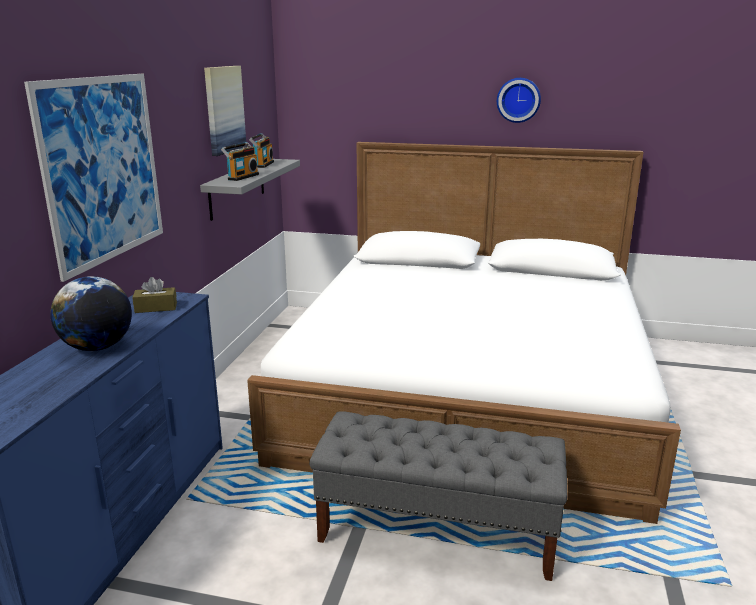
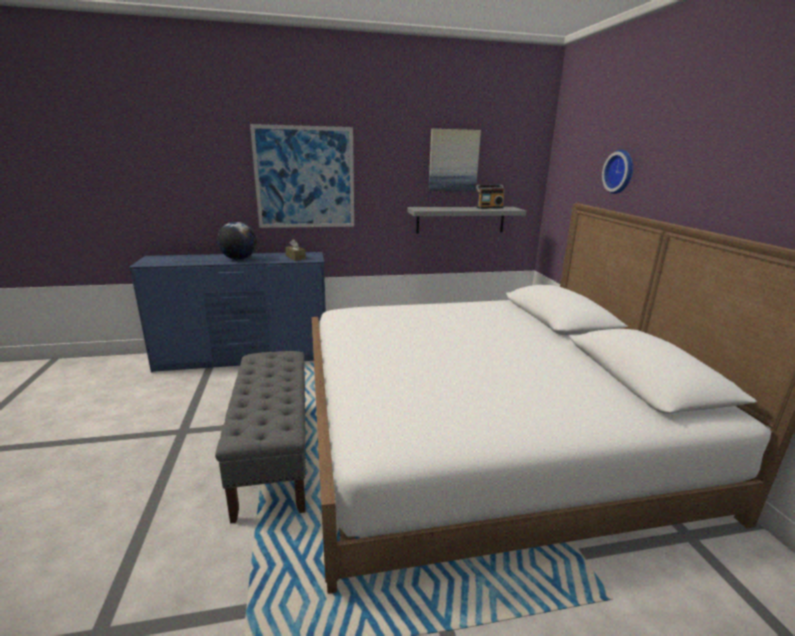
camera: 65 degrees right, 0 degrees up
radio [221,142,259,181] -> none
wall clock [497,78,541,123] -> wall clock moved to [602,150,633,194]

